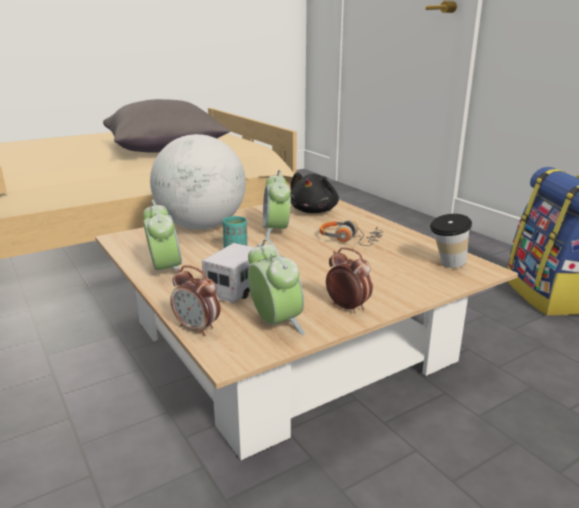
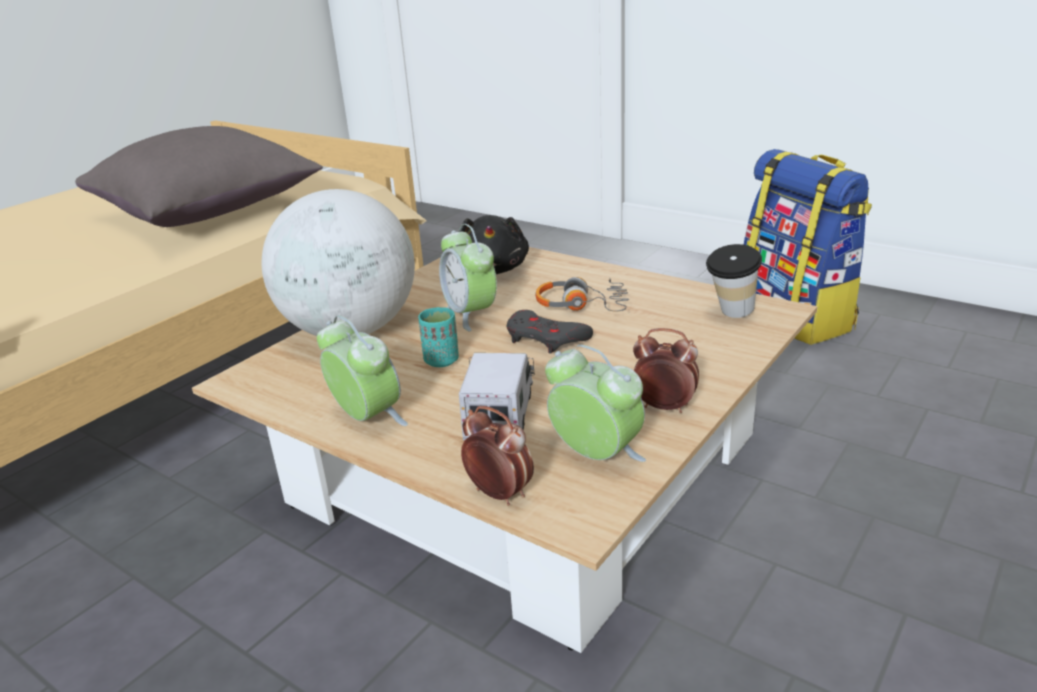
camera: 20 degrees left, 5 degrees up
alarm clock [170,265,220,336] -> alarm clock turned 150 degrees counterclockwise [461,406,534,506]
none -> grey game controller [507,310,593,353]

